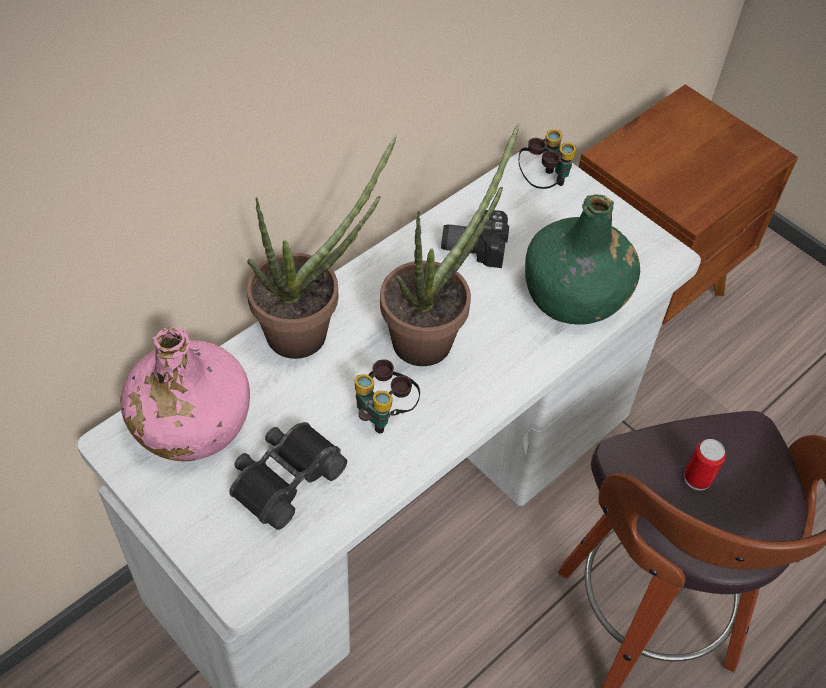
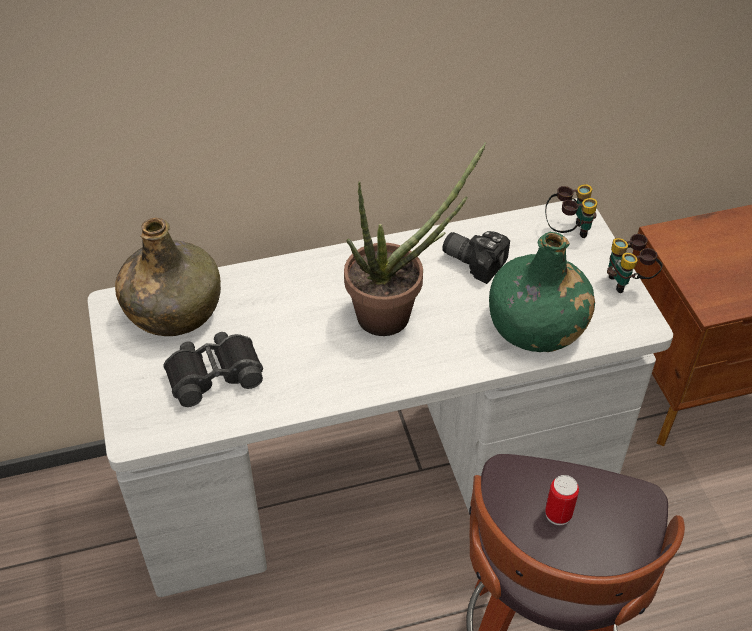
camera: 30 degrees right, 5 degrees down
pink bottle [120,327,250,461] -> green bottle [115,217,221,336]
potted plant [247,134,397,359] -> none
binoculars [355,359,420,434] -> binoculars moved to [607,234,663,293]

